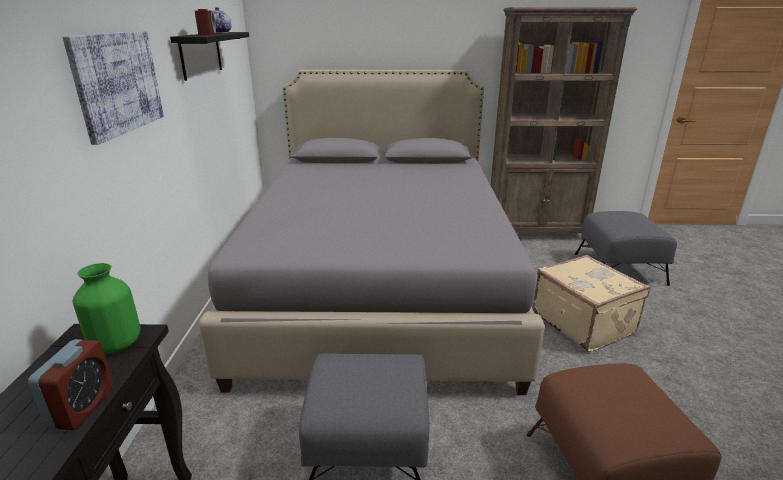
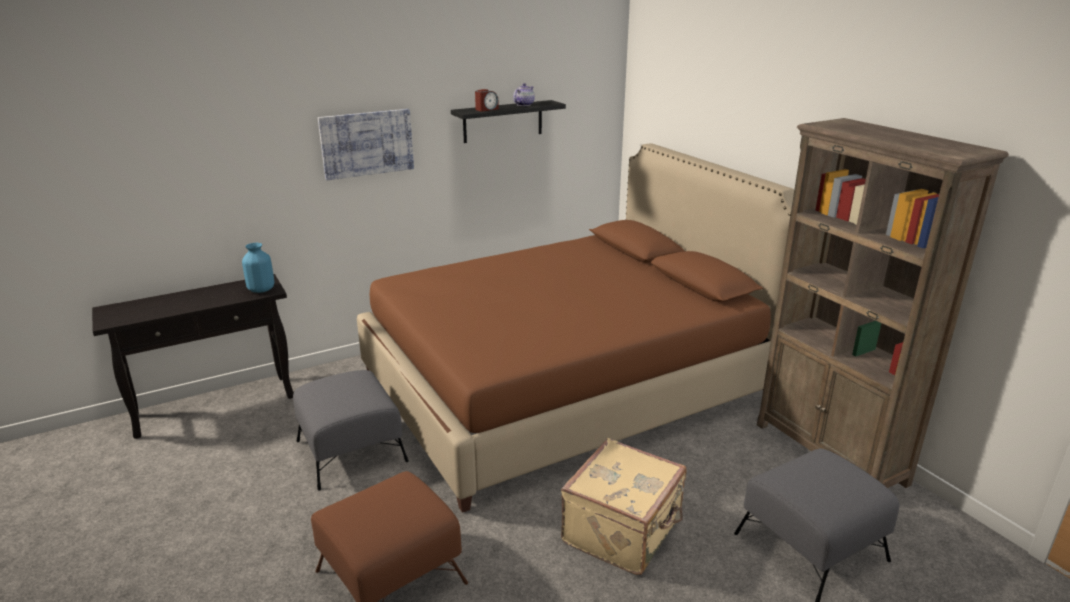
camera: 60 degrees right, 0 degrees up
alarm clock [28,339,114,430] -> none
green vase [73,263,140,354] -> blue vase [242,243,274,293]
grey bed [199,70,545,395] -> brown bed [357,143,794,513]

